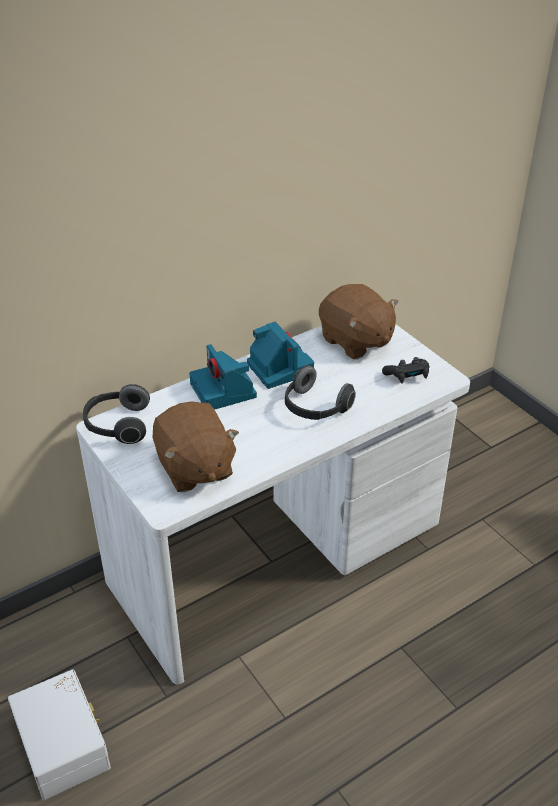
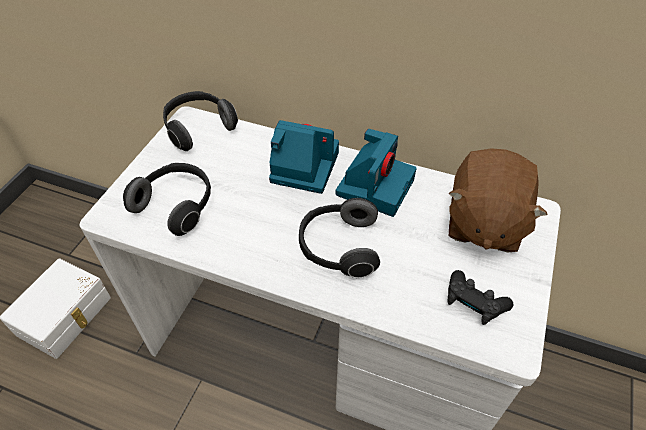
camera: 55 degrees right, 10 degrees up
brown plush toy [152,401,239,492] -> headphones [123,163,211,236]
camera [189,344,257,410] -> camera turned 75 degrees clockwise [269,120,339,194]

